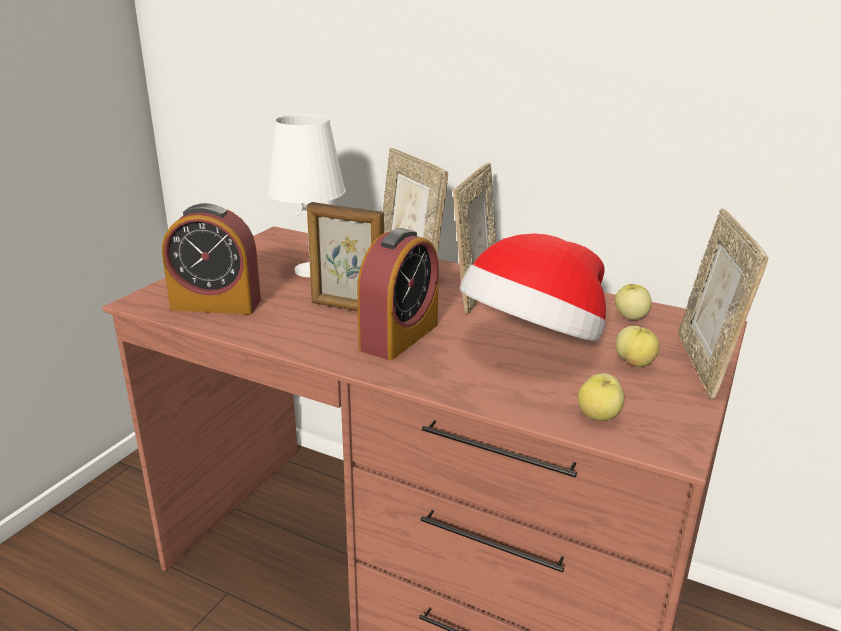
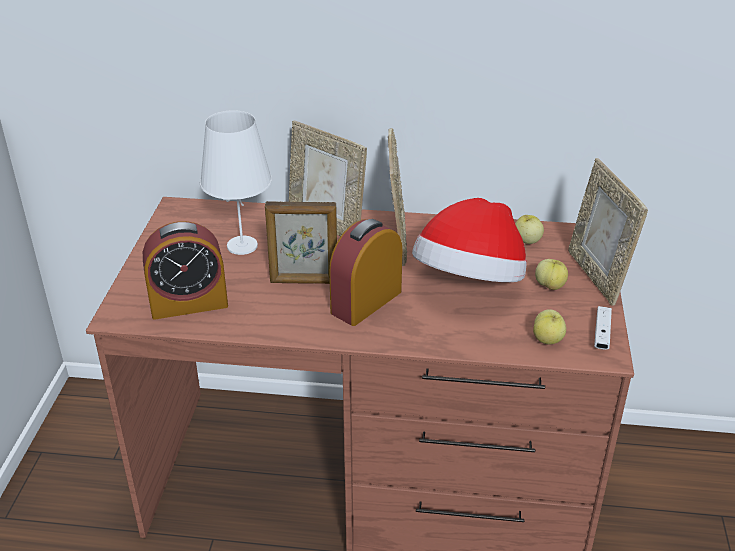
camera: 20 degrees left, 10 degrees up
alarm clock [357,228,439,360] -> alarm clock turned 150 degrees counterclockwise [329,219,403,326]
none -> white game controller [594,306,612,350]

